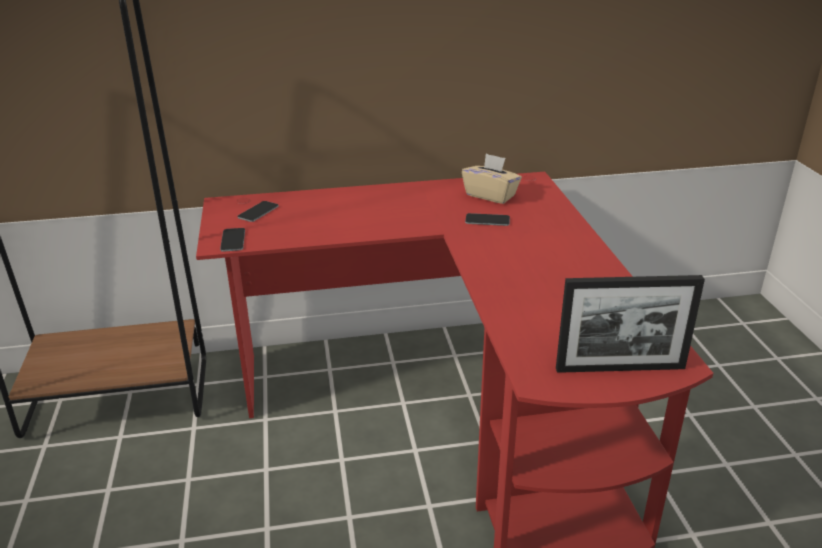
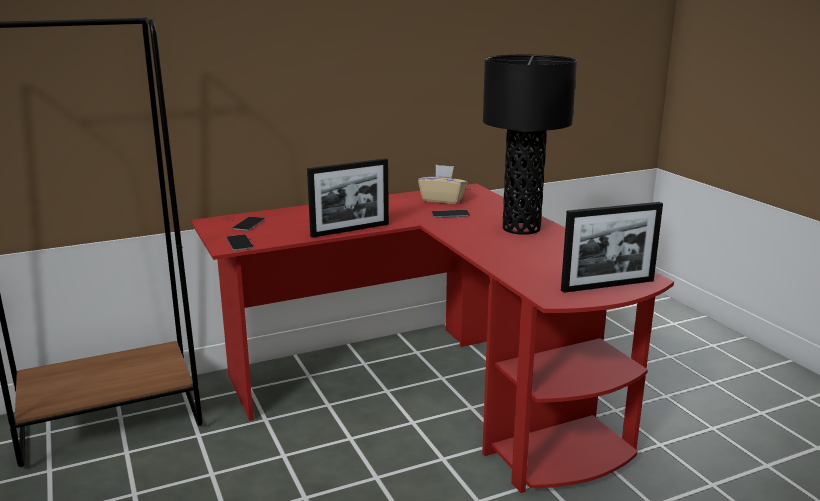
camera: 15 degrees left, 10 degrees down
none -> picture frame [307,158,389,238]
none -> black table lamp [483,54,577,235]

